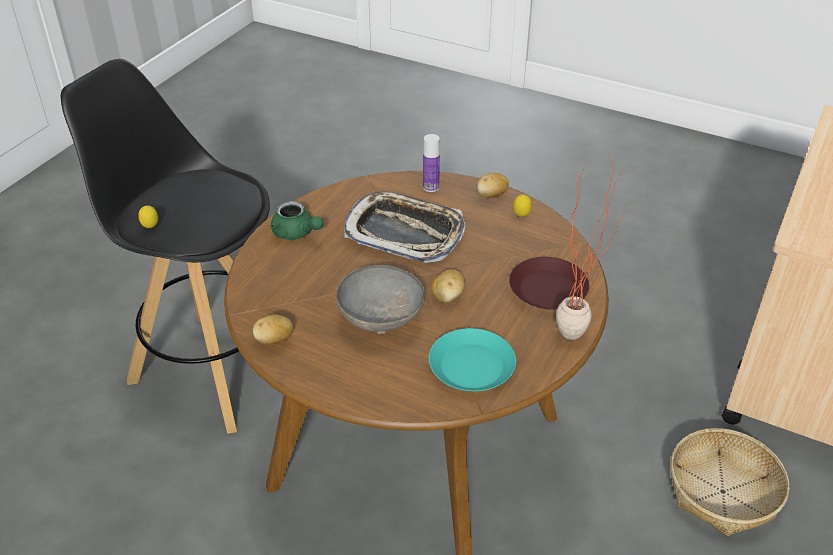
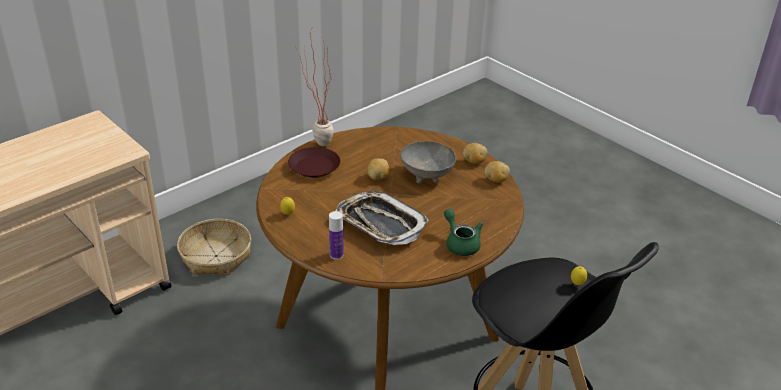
camera: 160 degrees left, 5 degrees down
turquoise plate [429,328,516,391] -> none
potato [477,173,509,198] -> potato moved to [463,143,487,164]

